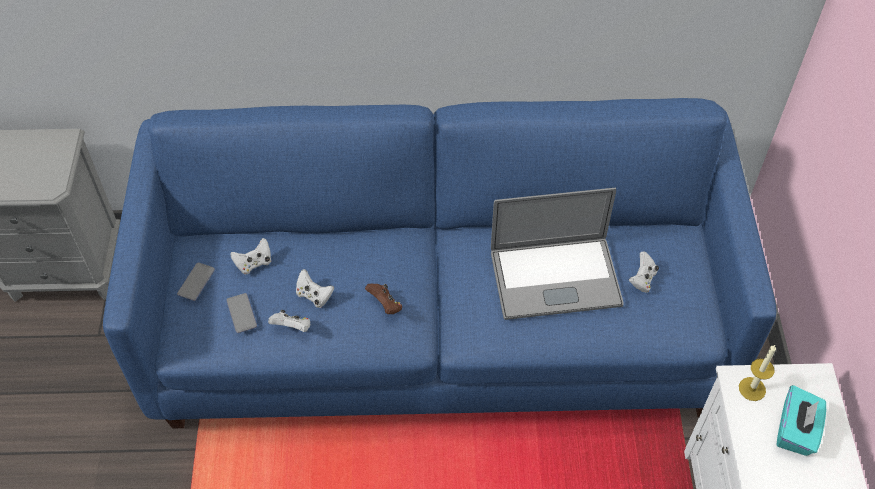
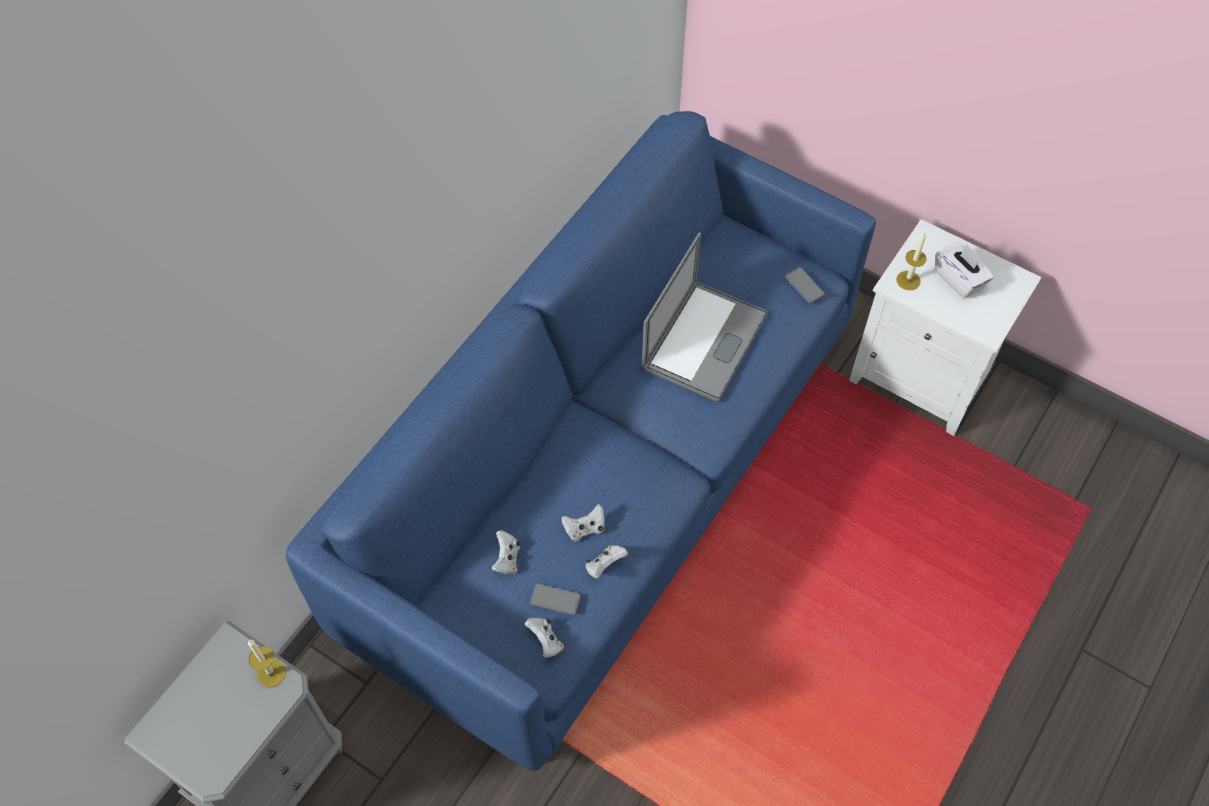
camera: 55 degrees left, 5 degrees up
phone [177,262,215,301] -> phone moved to [785,267,825,303]
brown game controller [365,284,402,314] -> none
white game controller [629,252,659,293] -> white game controller moved to [525,618,564,658]
turquoise tissue box [777,385,826,456] -> white tissue box [935,242,994,298]
none -> candle [248,640,286,688]

